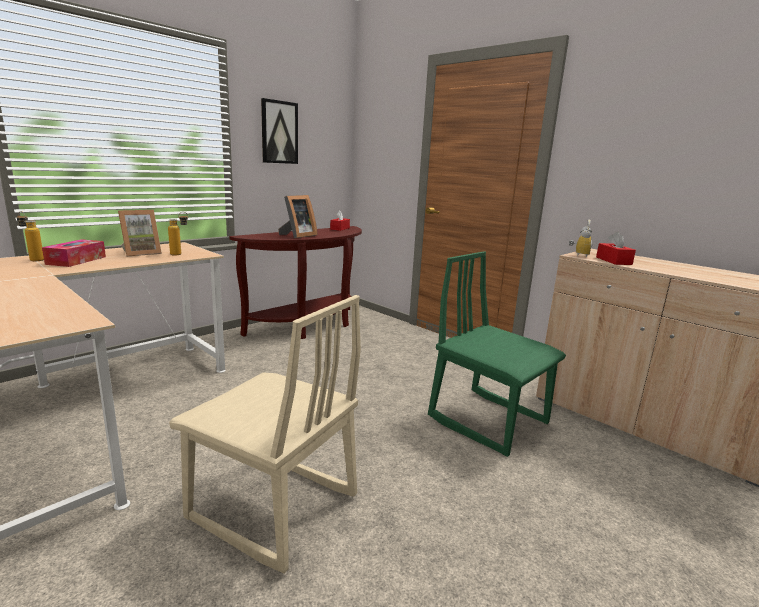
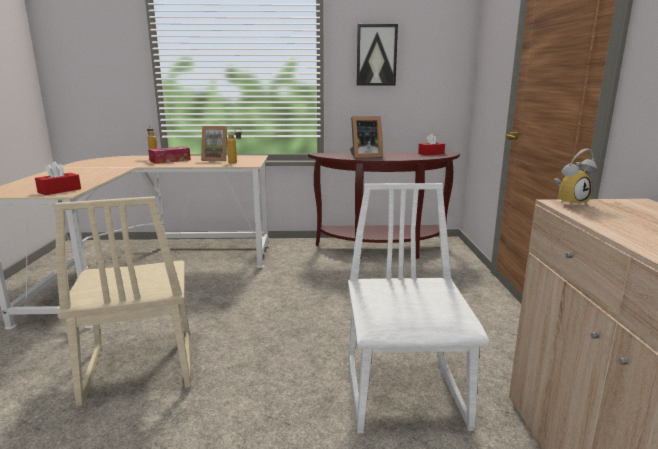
camera: 45 degrees right, 0 degrees up
green chair [428,251,566,457] -> white chair [348,183,489,433]
red tissue box [596,232,636,265] -> red tissue box moved to [35,162,81,195]

